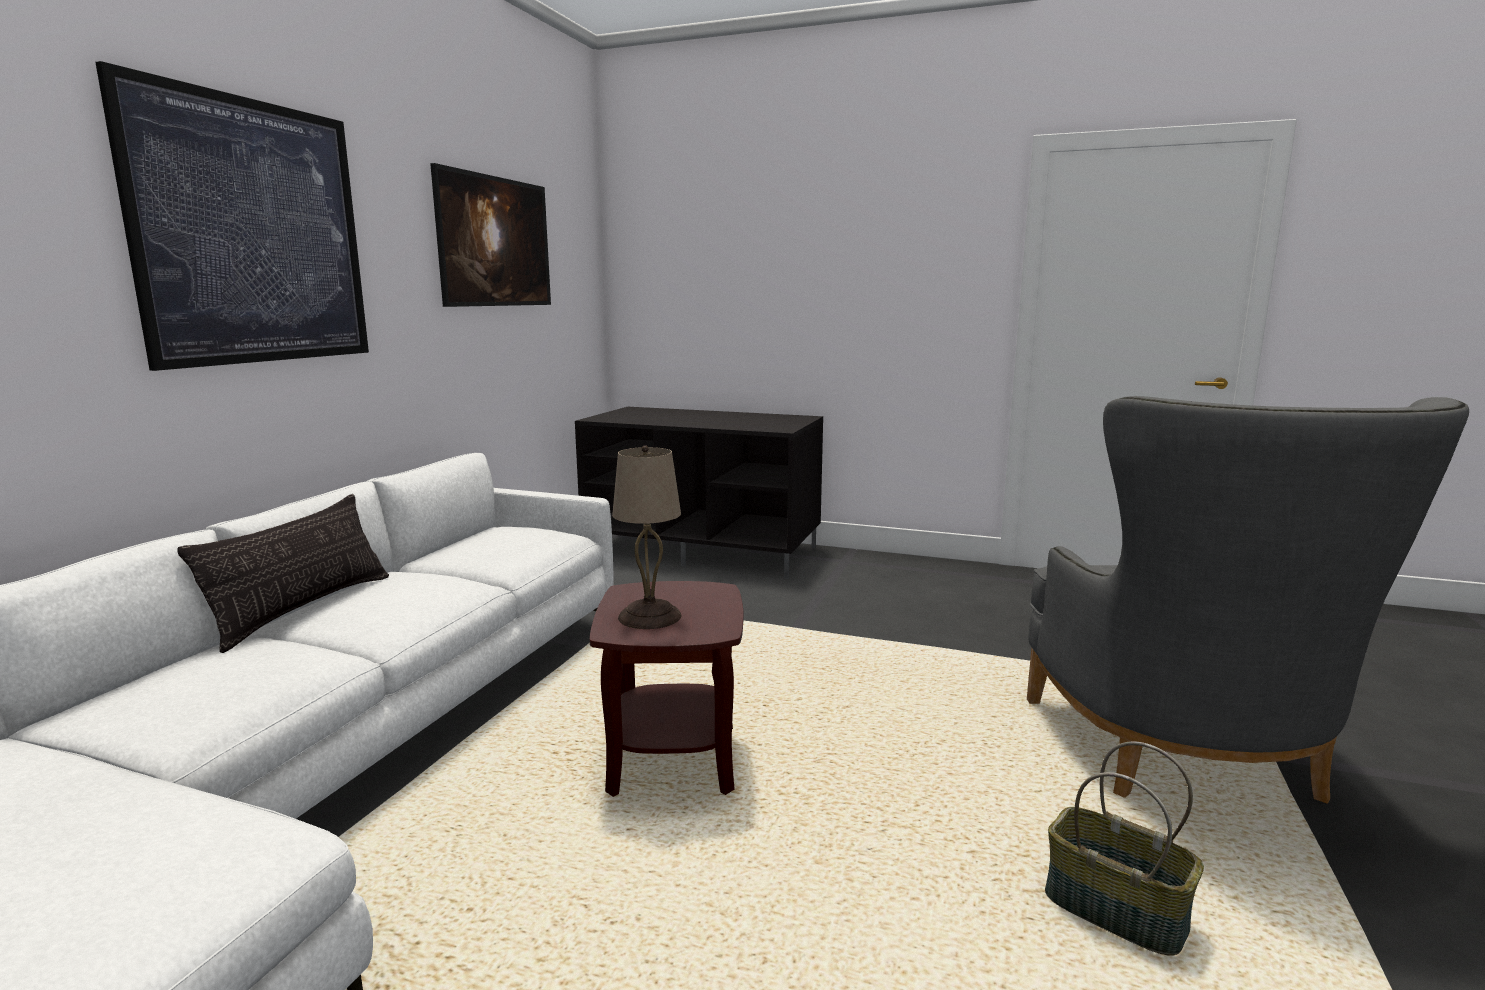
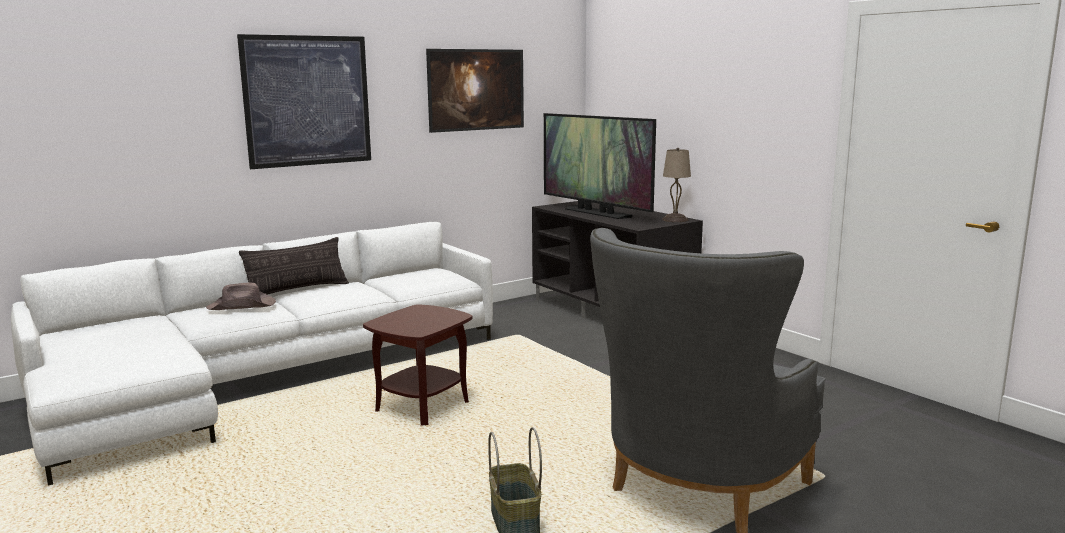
camera: 35 degrees right, 0 degrees up
beige table lamp [612,445,681,629] -> beige table lamp moved to [662,148,691,222]
none -> brown hat [206,283,276,310]
none -> television [544,113,656,219]

